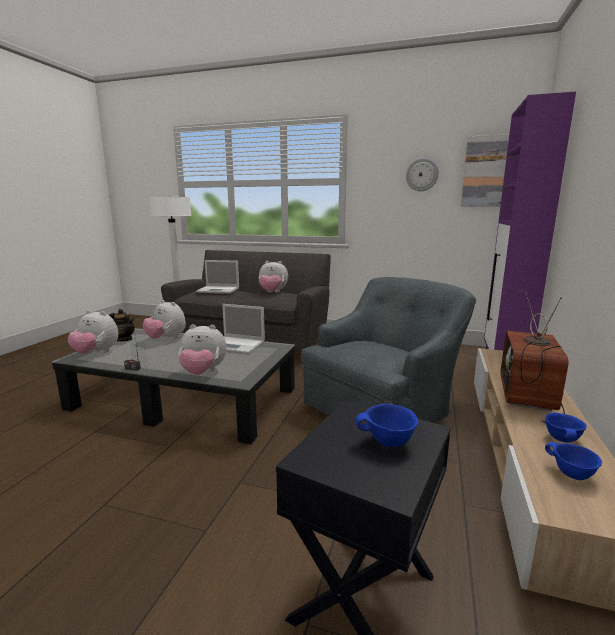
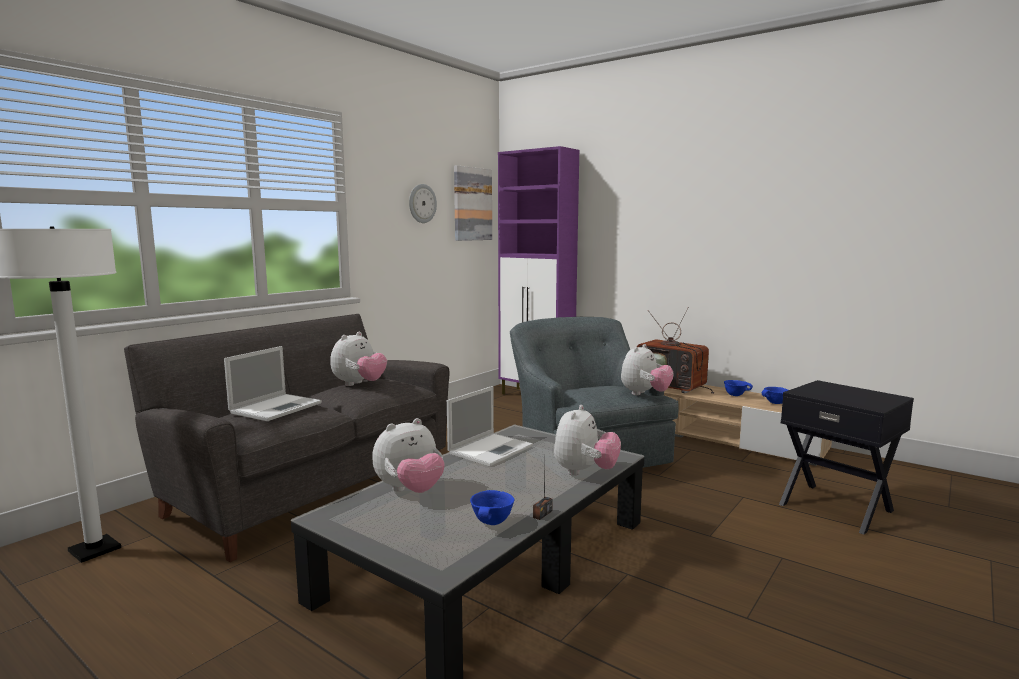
camera: 70 degrees left, 5 degrees down
plush toy [68,310,119,354] -> plush toy moved to [621,344,674,395]
teapot [109,309,135,341] -> none
blue bowl [355,404,418,447] -> blue bowl moved to [470,490,514,525]

